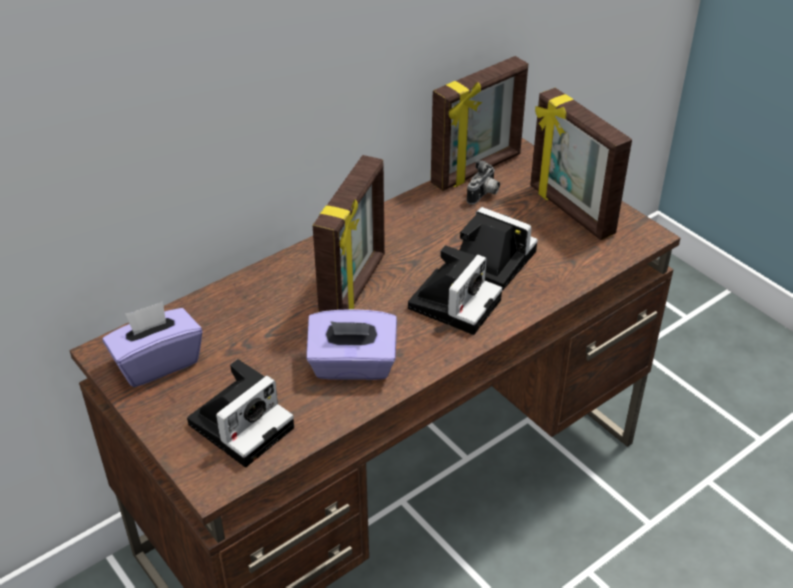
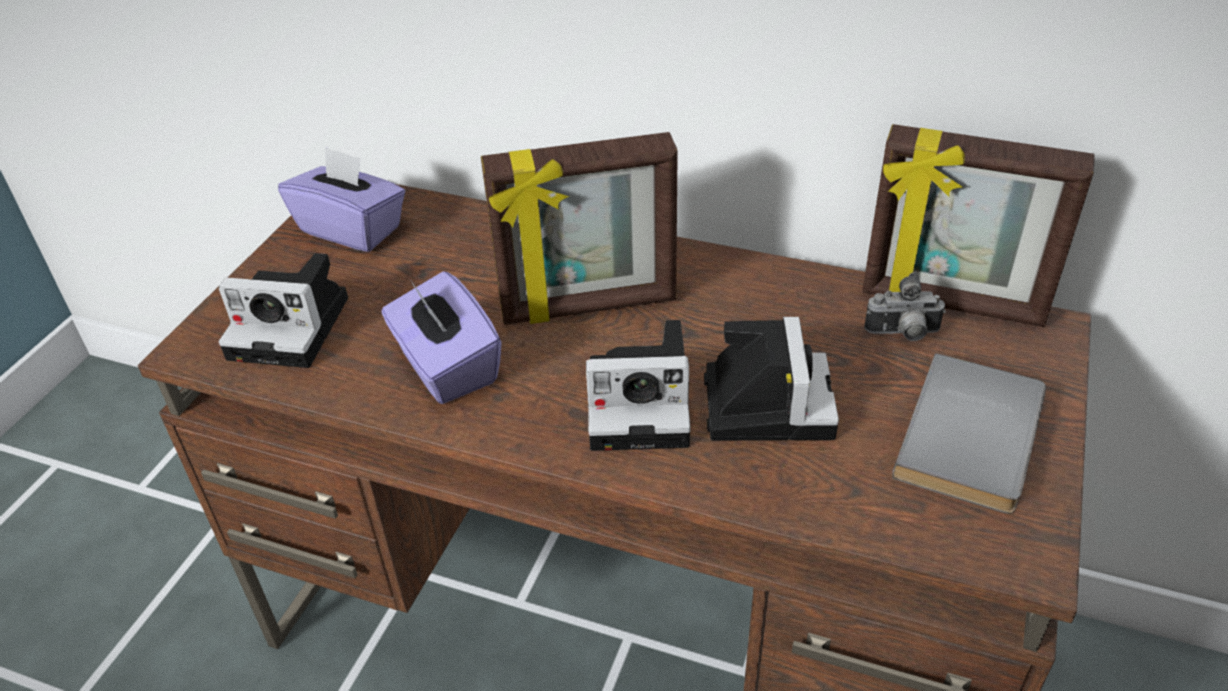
camera: 60 degrees right, 0 degrees up
picture frame [530,88,632,240] -> grey book [892,353,1046,514]

